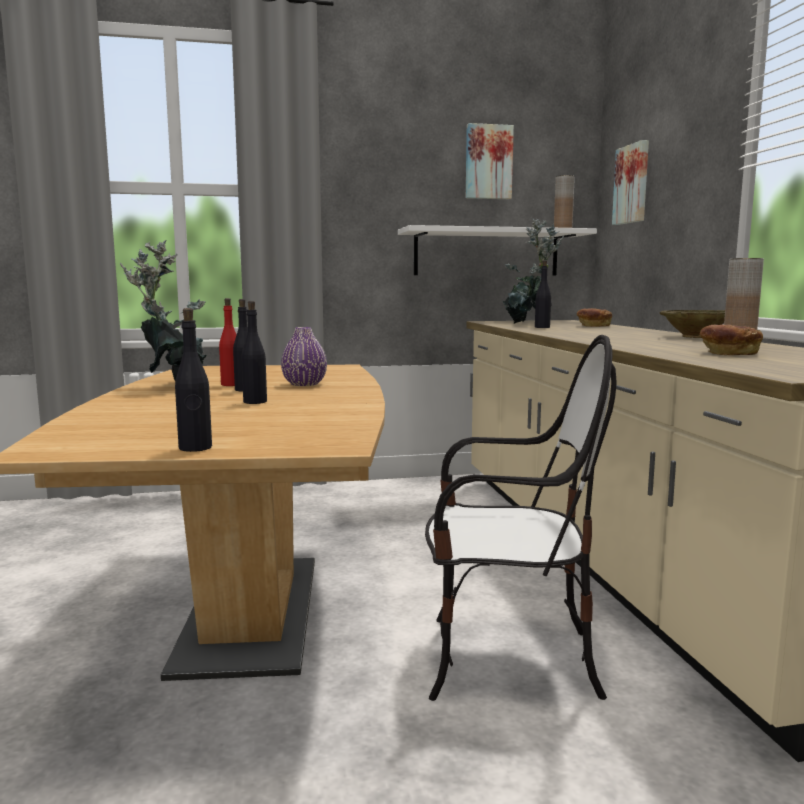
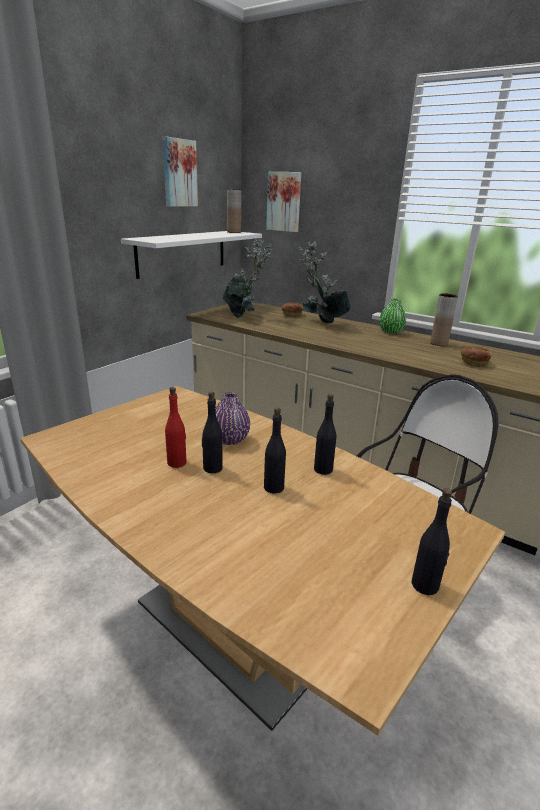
camera: 45 degrees left, 15 degrees up
potted plant [120,240,206,381] -> potted plant moved to [299,241,351,324]
black bottle [535,260,551,328] -> black bottle moved to [314,394,336,475]
beige bowl [660,310,725,338] -> green vase [379,299,406,334]

